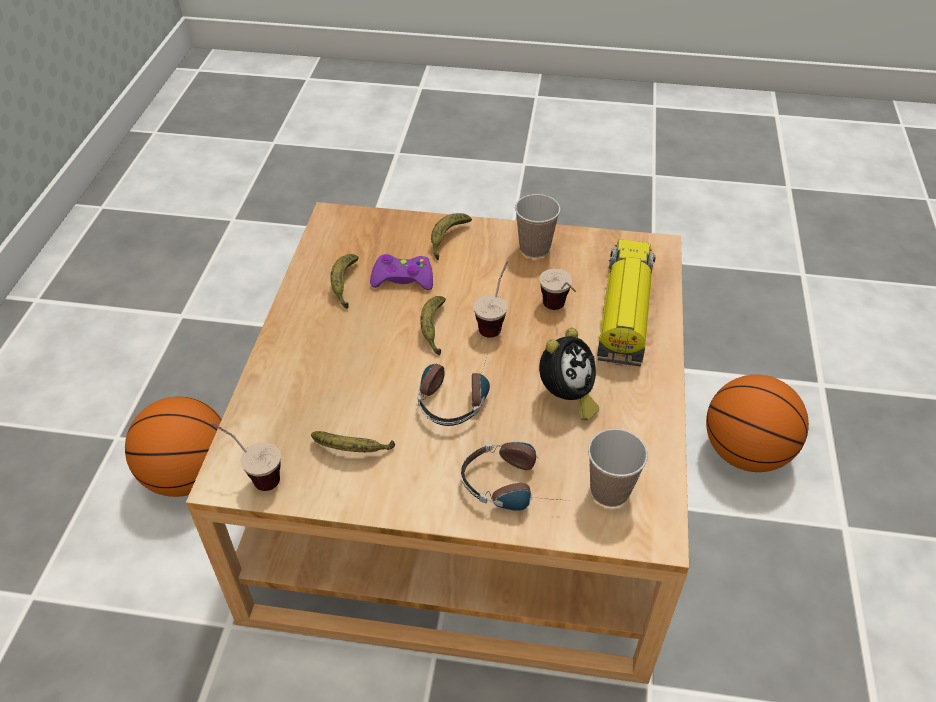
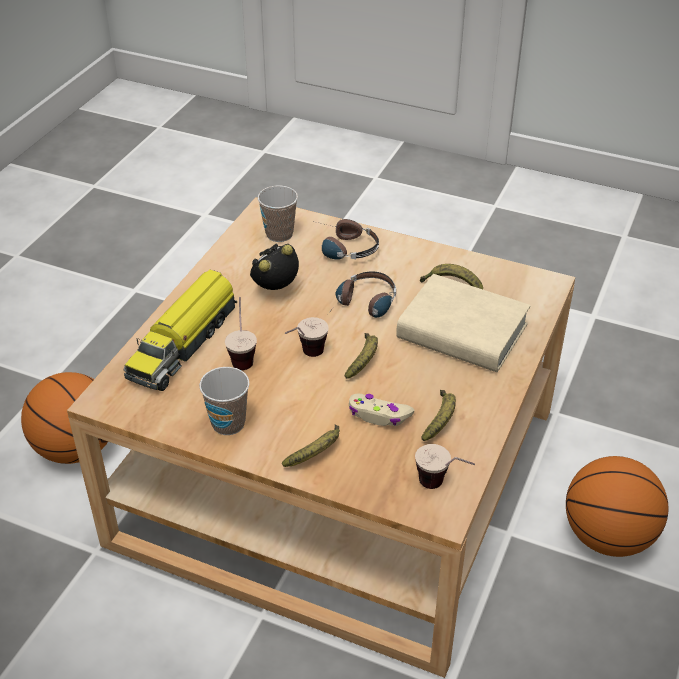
camera: 165 degrees left, 5 degrees down
cup [211,422,281,491] -> cup moved to [415,444,475,489]
purple game controller [370,254,433,290] -> beige game controller [349,394,414,426]
none -> beige book [396,274,530,372]

